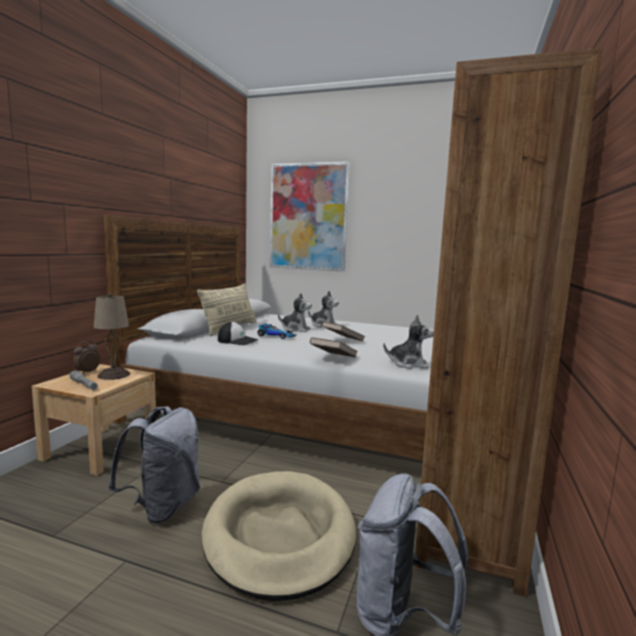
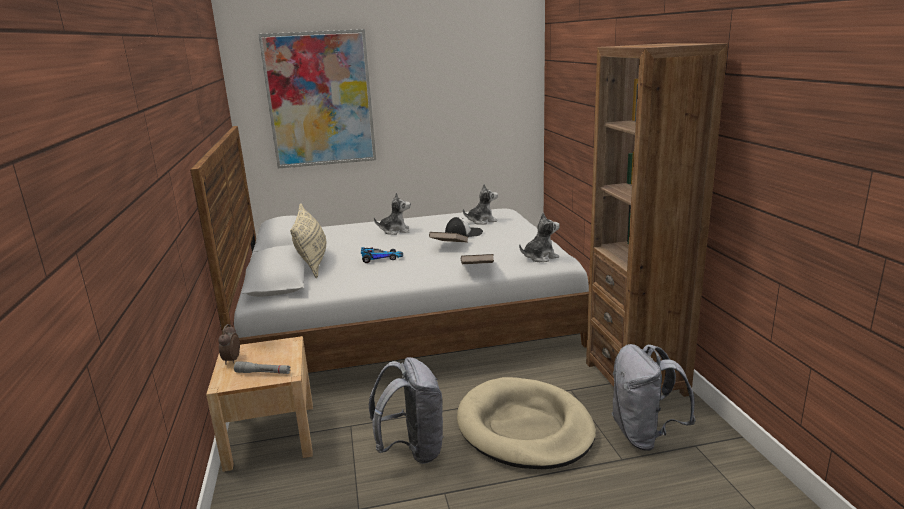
camera: 30 degrees left, 10 degrees up
beige table lamp [94,294,130,380] -> none
cap [218,322,258,345] -> cap moved to [445,217,483,237]
plush toy [278,293,312,332] -> plush toy moved to [463,184,498,225]

